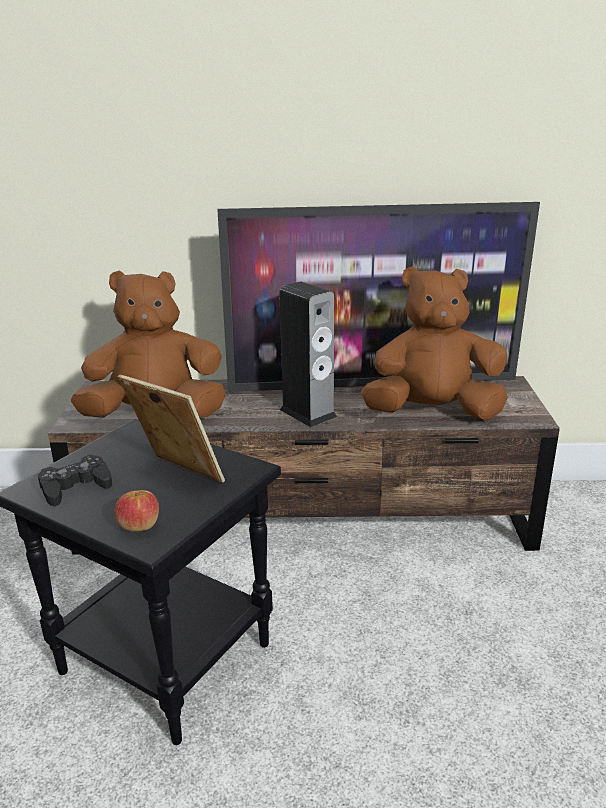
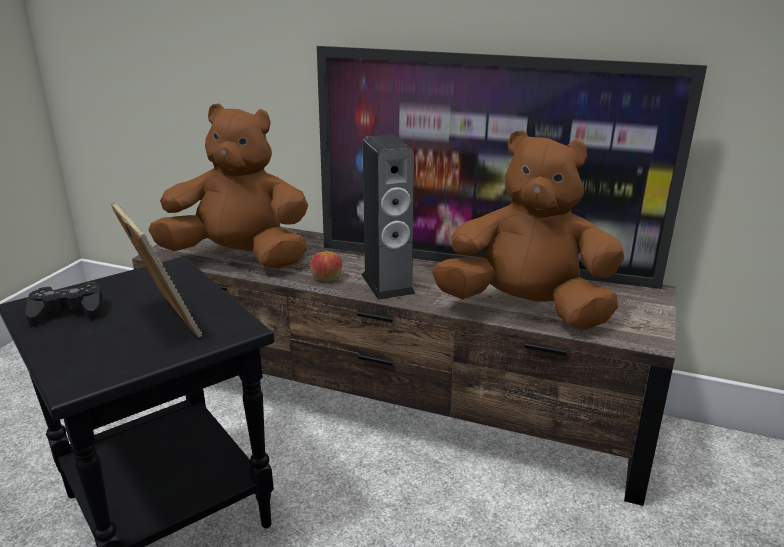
camera: 20 degrees right, 0 degrees up
apple [114,490,159,532] -> apple moved to [310,252,342,281]

